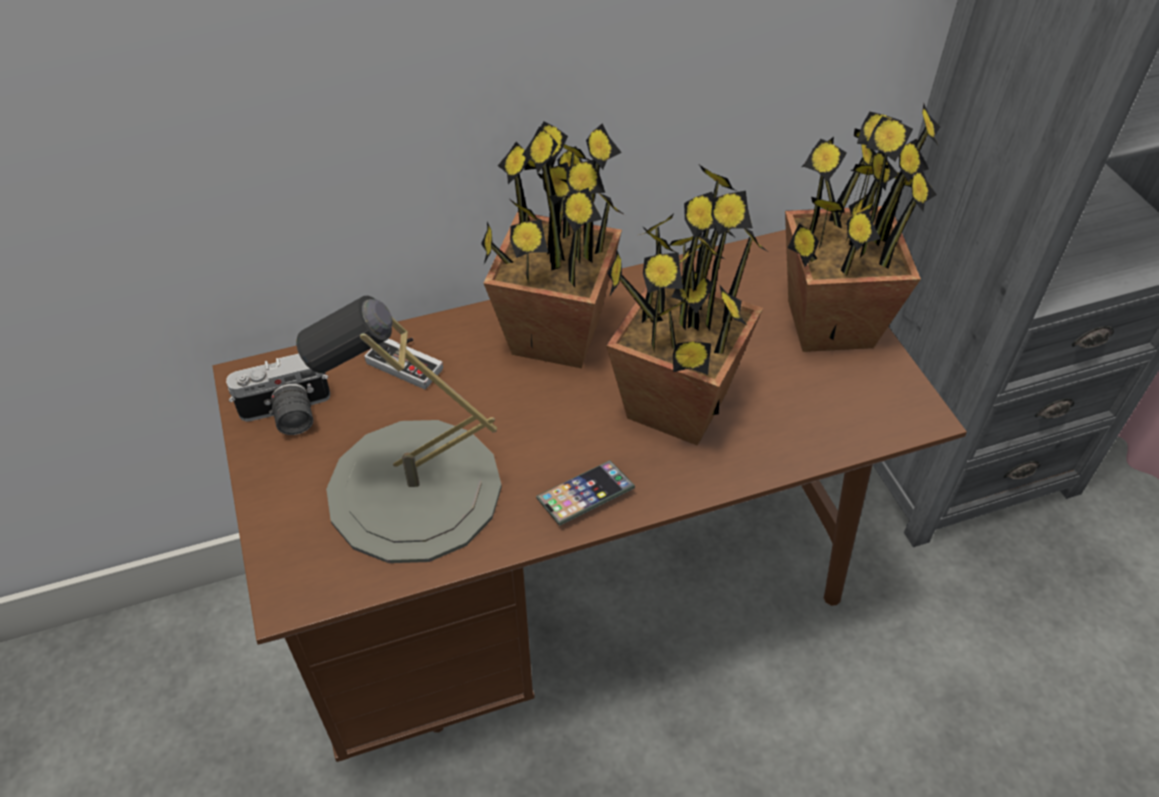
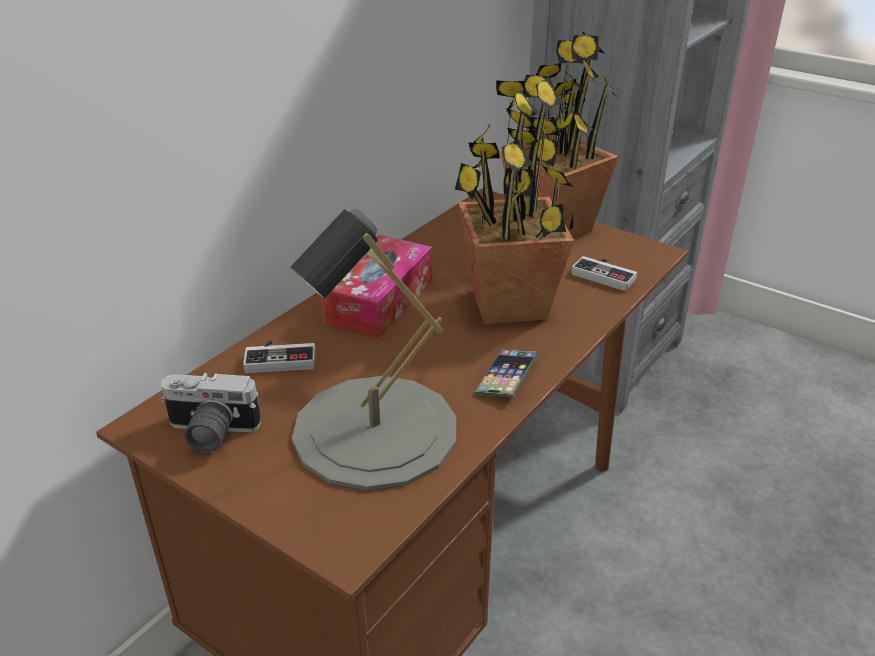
camera: 35 degrees left, 15 degrees down
camera [226,354,330,435] -> camera turned 60 degrees clockwise [159,373,261,452]
potted plant [481,121,625,368] -> tissue box [321,235,432,338]
none -> game controller [571,256,637,291]

